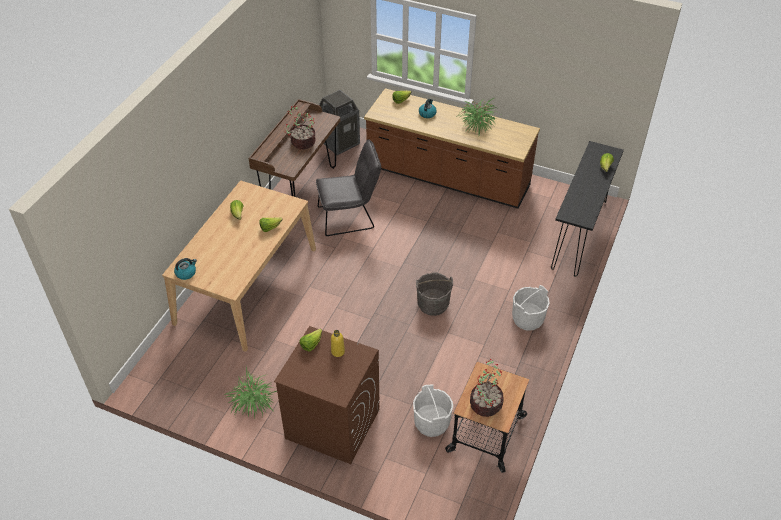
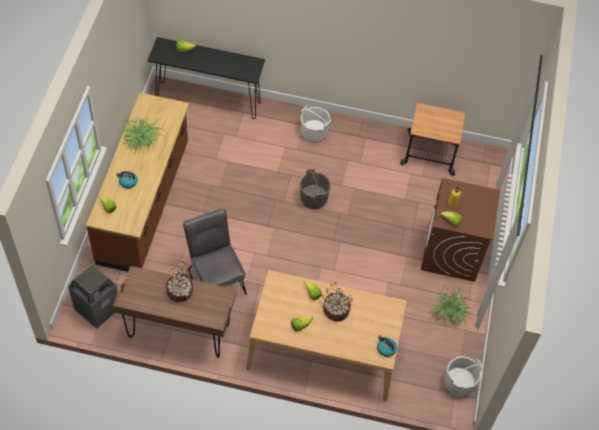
camera: 105 degrees left, 10 degrees up
white bucket [413,384,453,437] -> white bucket moved to [445,356,483,397]
potted plant [470,359,504,417] -> potted plant moved to [318,282,353,322]

